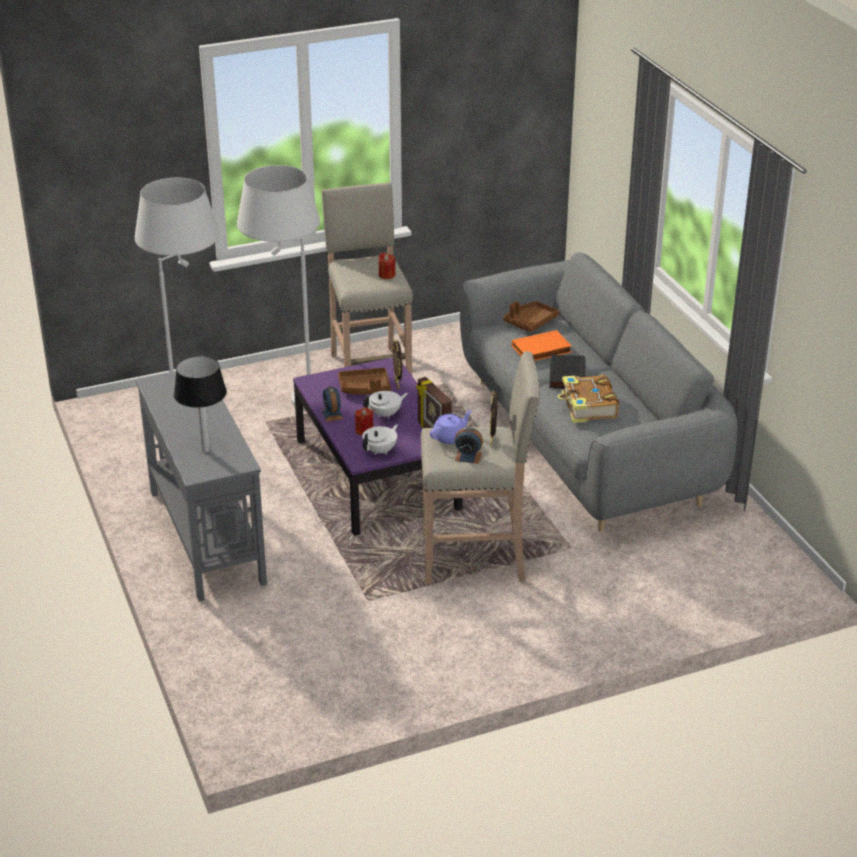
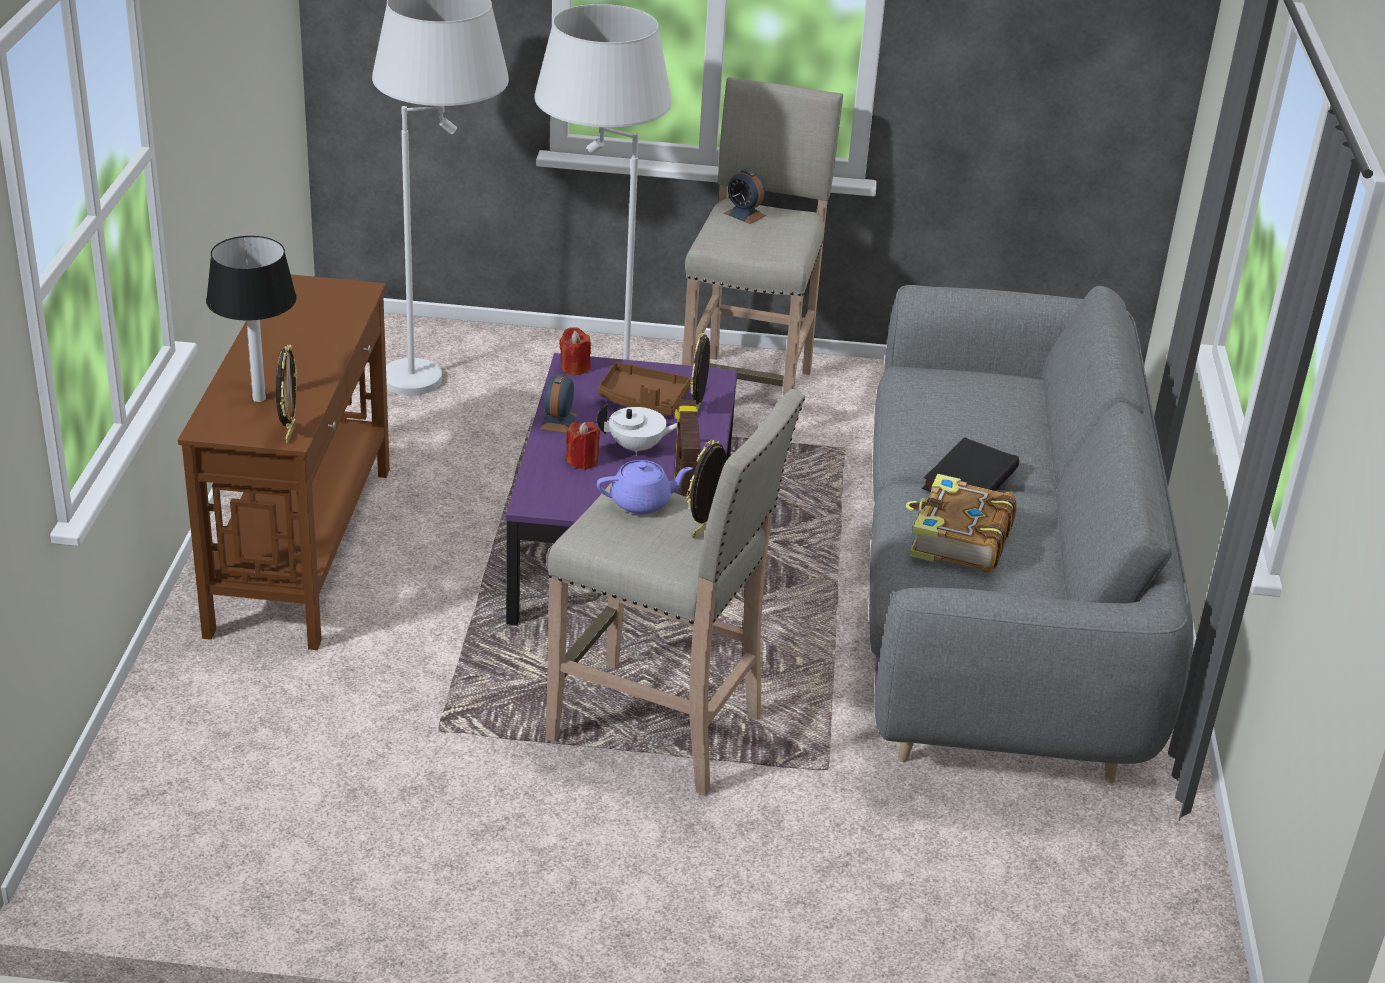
camera: 25 degrees right, 0 degrees up
grey console table [136,371,267,602] -> brown console table [178,274,390,650]
white teapot [362,424,398,455] -> none
red candle [379,252,396,279] -> red candle moved to [559,327,591,375]
alarm clock [455,427,483,464] -> alarm clock moved to [724,169,766,224]
brown tray [503,301,559,332] -> none
orange book [512,330,572,361] -> none
none -> picture frame [276,345,297,443]

